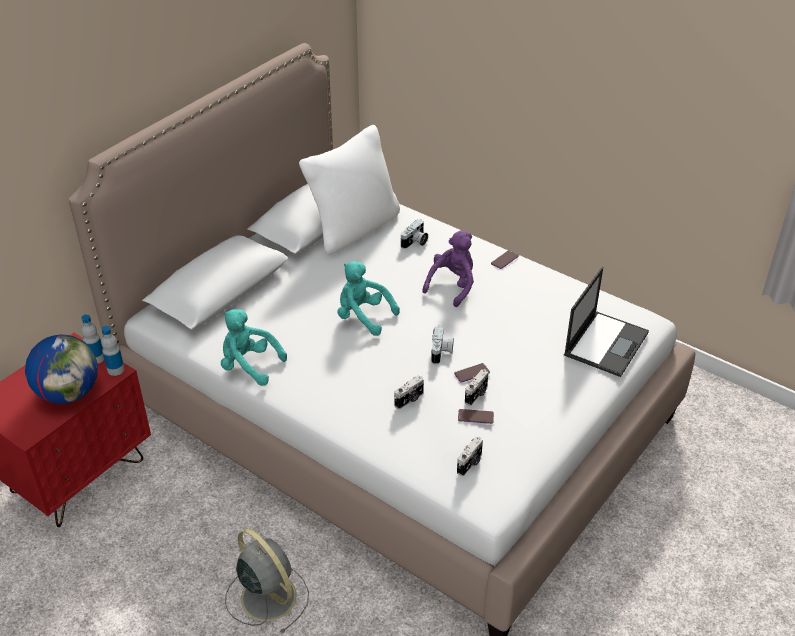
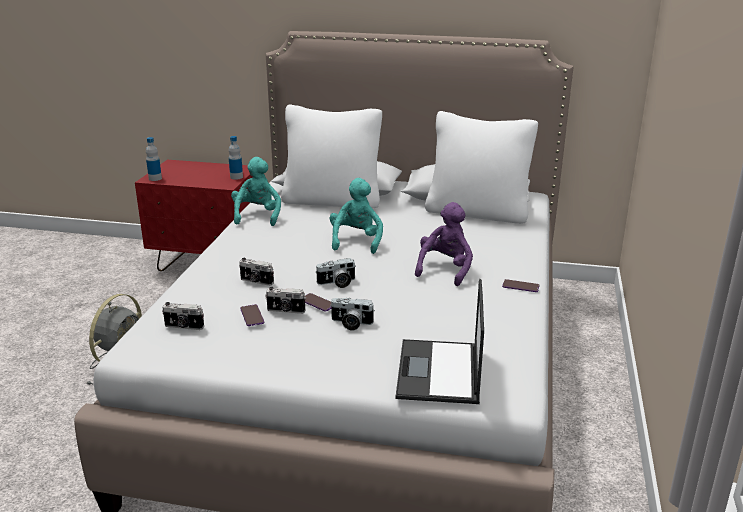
camera: 65 degrees right, 15 degrees down
globe [25,335,98,404] -> none
bottle [101,326,124,376] -> bottle moved to [146,137,162,181]
camera [401,219,428,249] -> camera moved to [331,298,375,330]
purple plush toy [422,231,474,307] -> purple plush toy turned 75 degrees counterclockwise [415,202,473,286]
laptop [564,267,649,377] -> laptop turned 90 degrees clockwise [396,279,484,404]
none -> white pillow [281,105,382,209]

